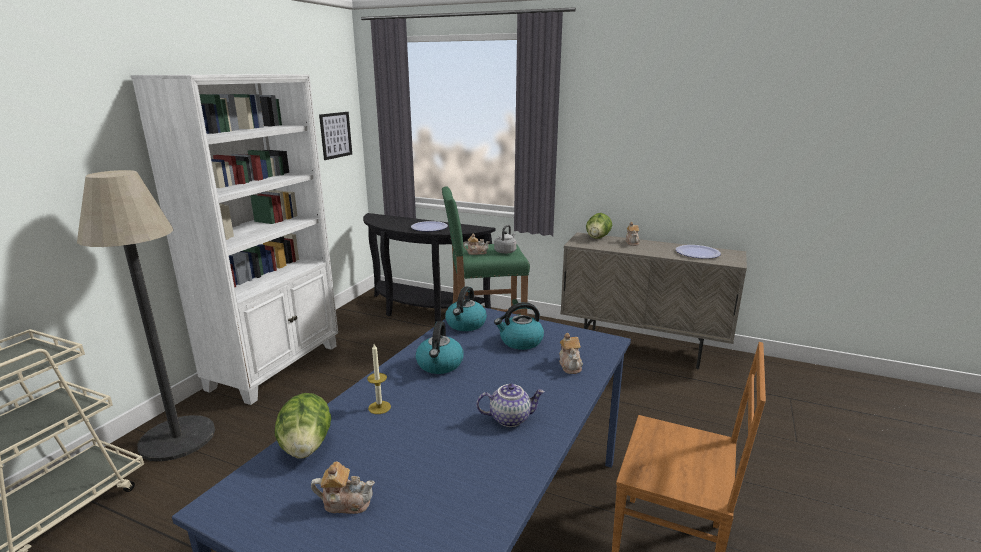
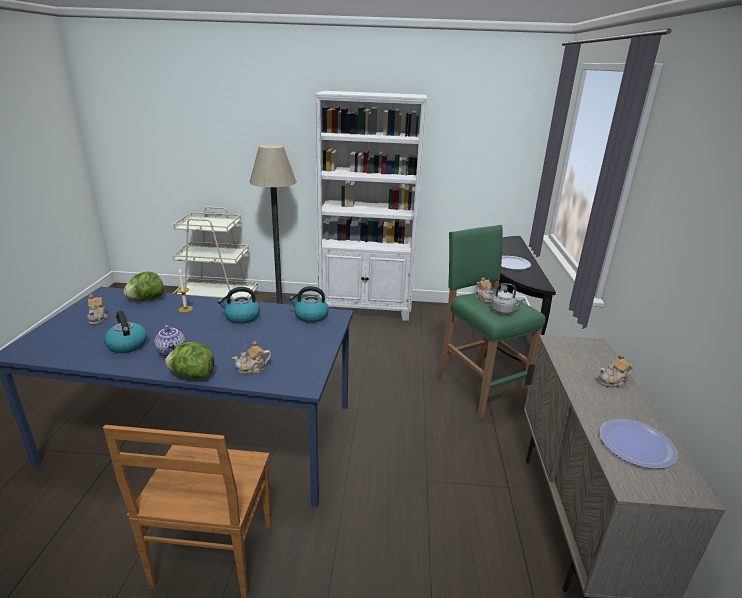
camera: 70 degrees right, 5 degrees up
picture [319,112,352,160] -> none
kettle [494,302,544,350] -> kettle moved to [104,311,147,353]
lettuce [586,213,612,239] -> lettuce moved to [165,342,214,379]

